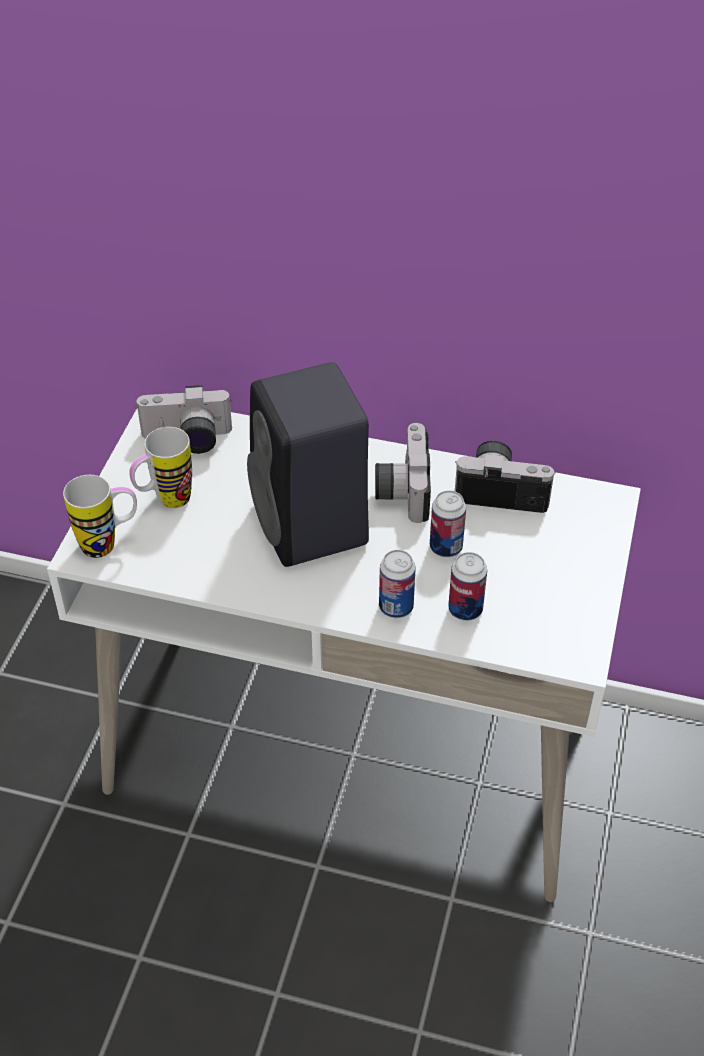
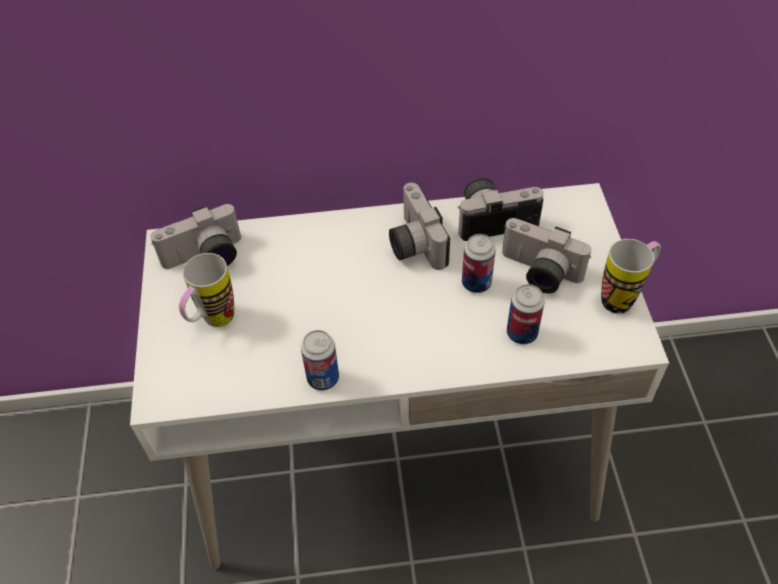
camera: 20 degrees left, 5 degrees up
mug [63,475,137,558] -> mug moved to [601,239,661,314]
black speaker [247,362,369,567] -> none
can [379,550,416,618] -> can moved to [301,330,339,391]
none -> camera [502,218,592,293]

